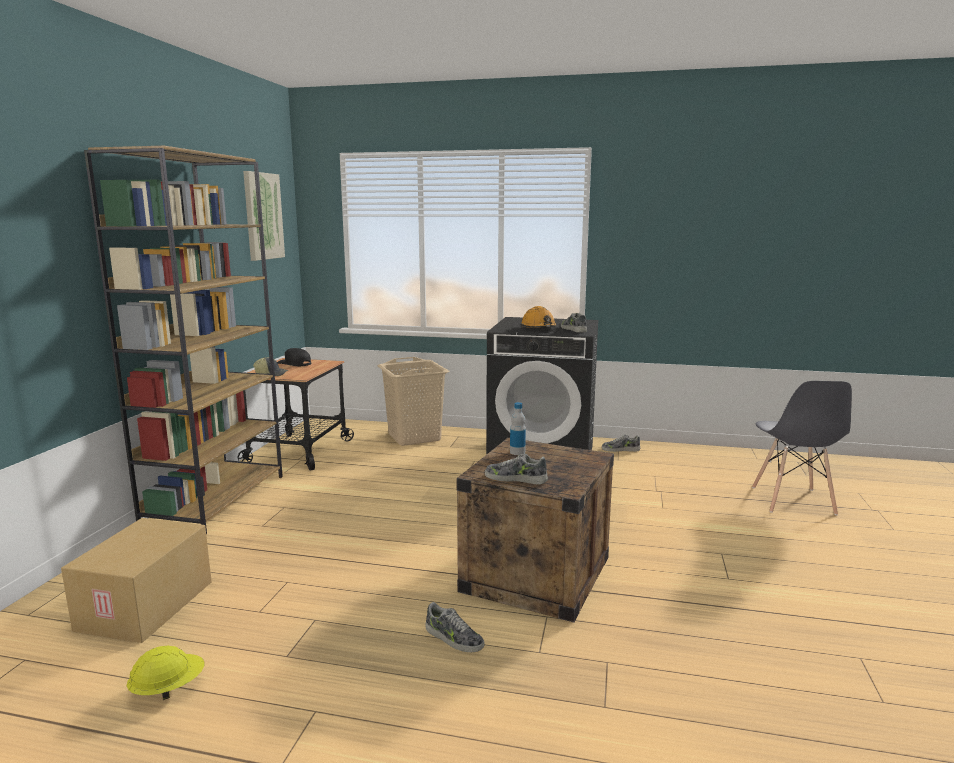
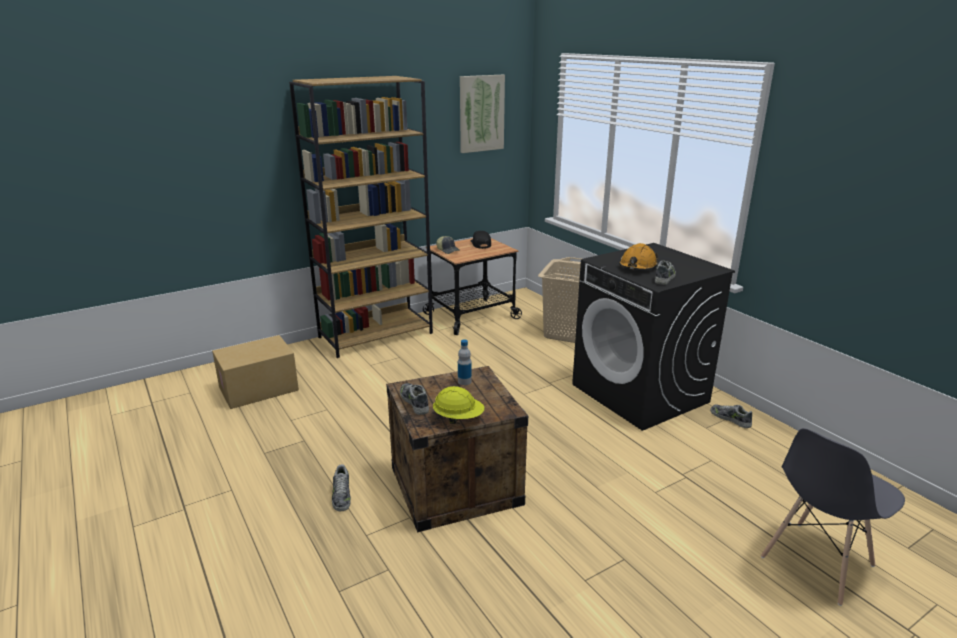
camera: 45 degrees right, 10 degrees up
yellow hard hat [127,645,204,700] -> yellow hard hat moved to [433,386,485,424]

